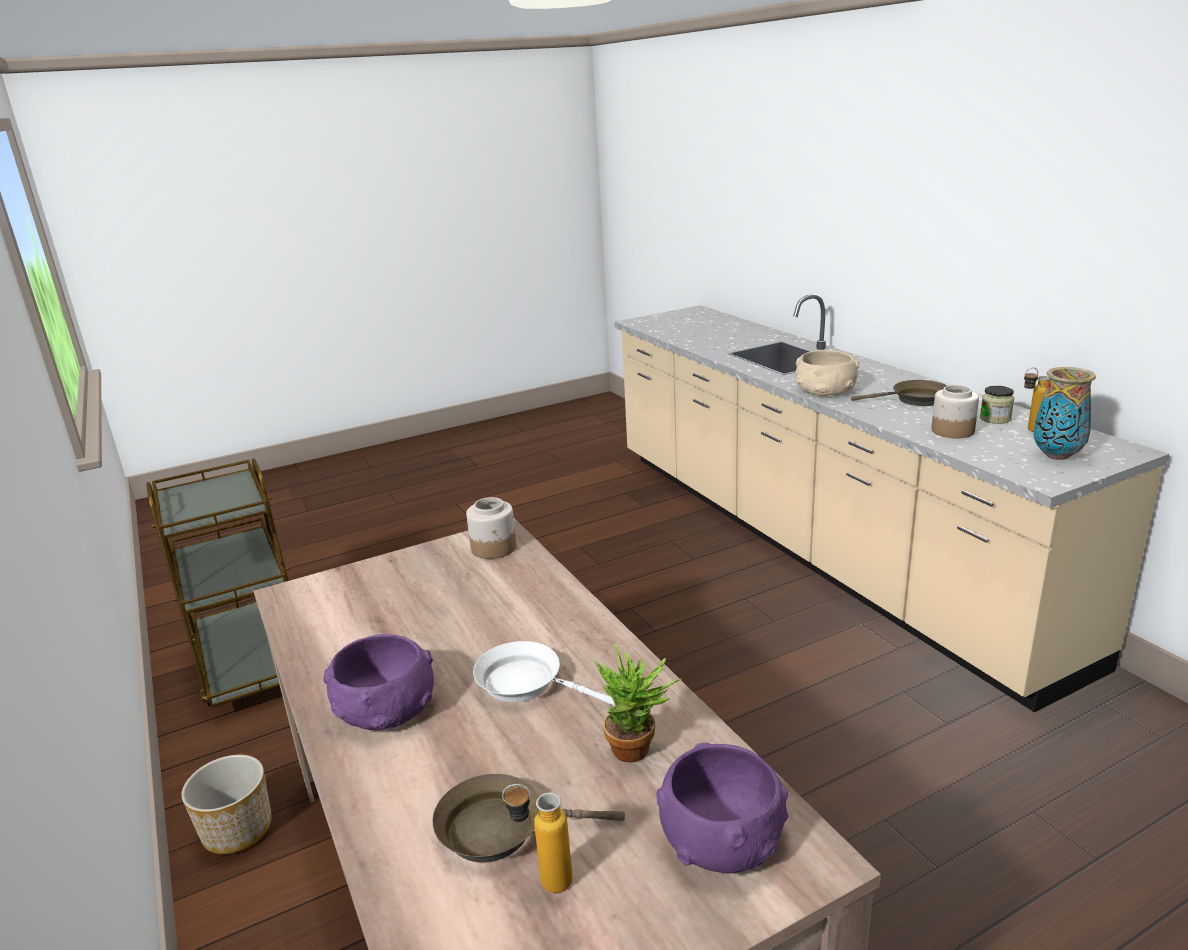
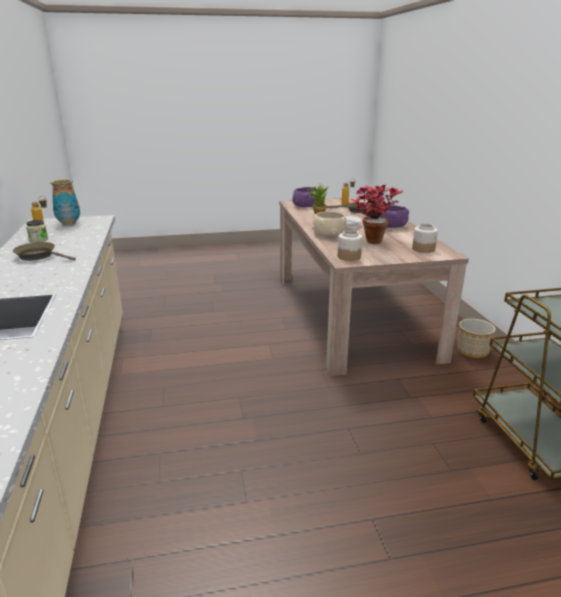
camera: 165 degrees left, 0 degrees up
beige bowl [796,350,859,396] -> beige bowl moved to [312,212,348,236]
jar [931,385,979,438] -> jar moved to [412,224,438,253]
none -> potted plant [350,185,404,244]

